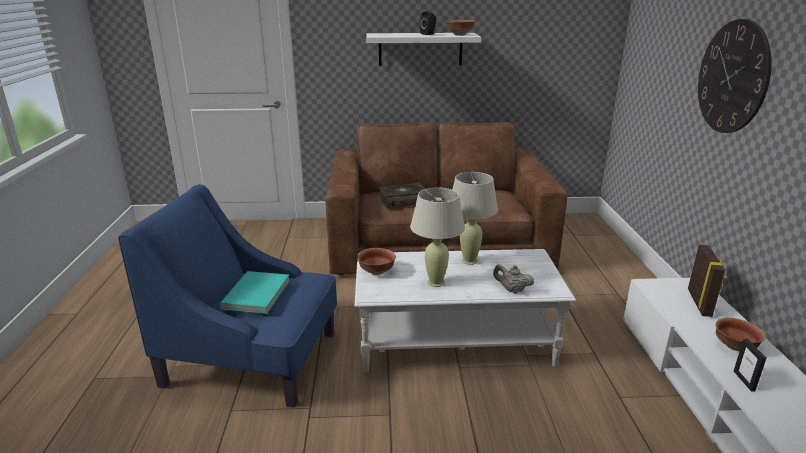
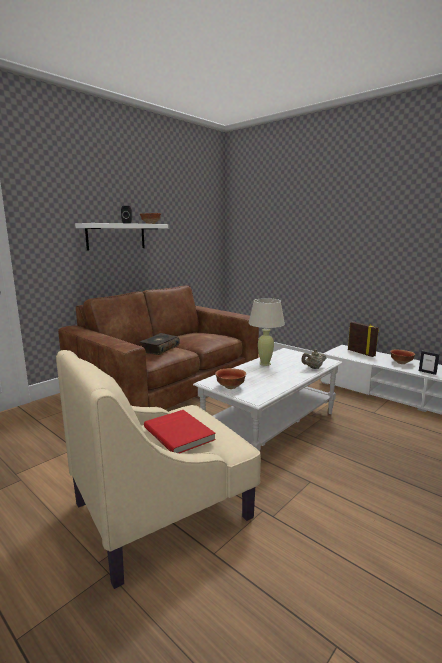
camera: 45 degrees left, 10 degrees down
blue armchair [118,184,337,408] -> beige armchair [56,350,261,589]
turquoise book [220,271,290,314] -> red book [144,410,216,453]
beige table lamp [410,188,465,287] -> none
wall clock [698,19,772,133] -> none

